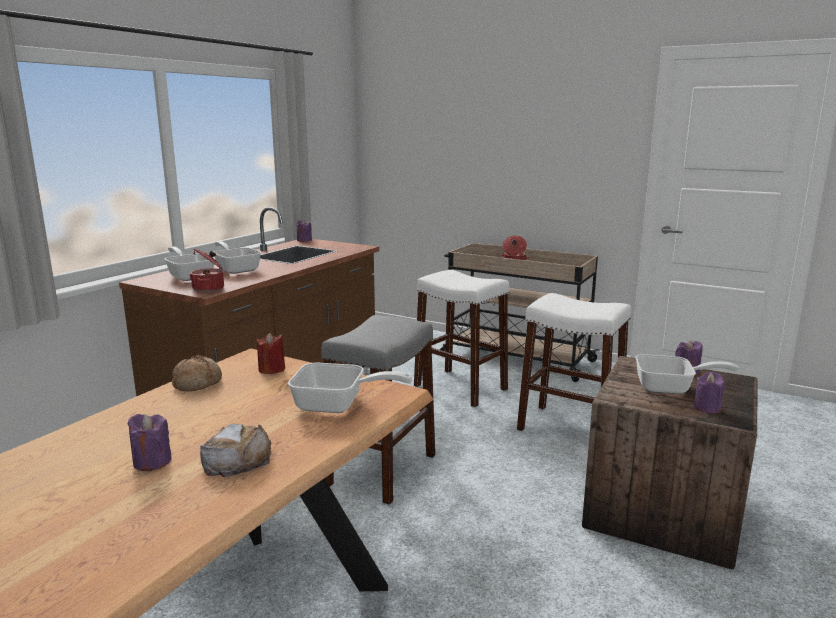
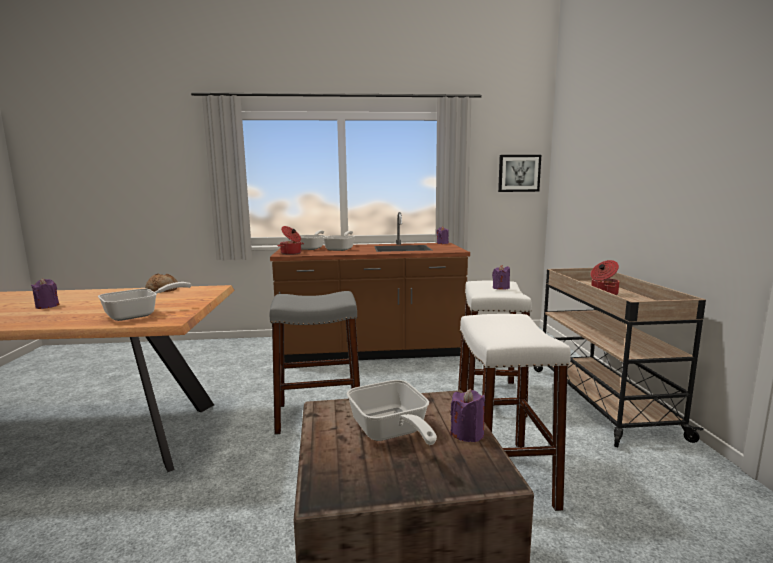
camera: 55 degrees right, 5 degrees down
bread [200,424,271,478] -> none
red candle [257,332,285,374] -> none
frying pan [288,363,412,413] -> frying pan turned 105 degrees counterclockwise [98,282,191,321]
purple candle [694,372,725,413] -> purple candle moved to [492,265,510,290]
none -> picture [498,155,541,192]

